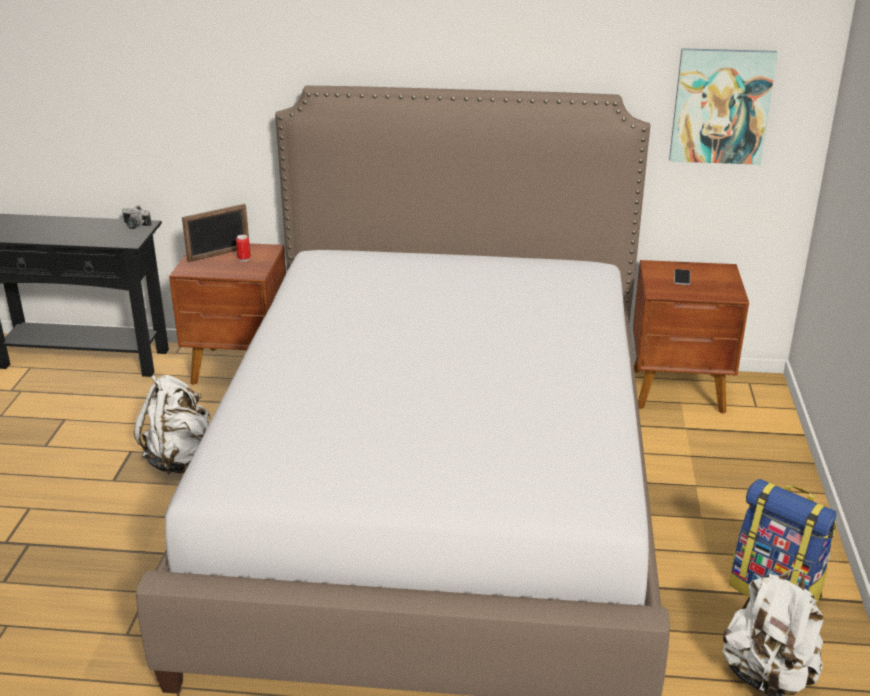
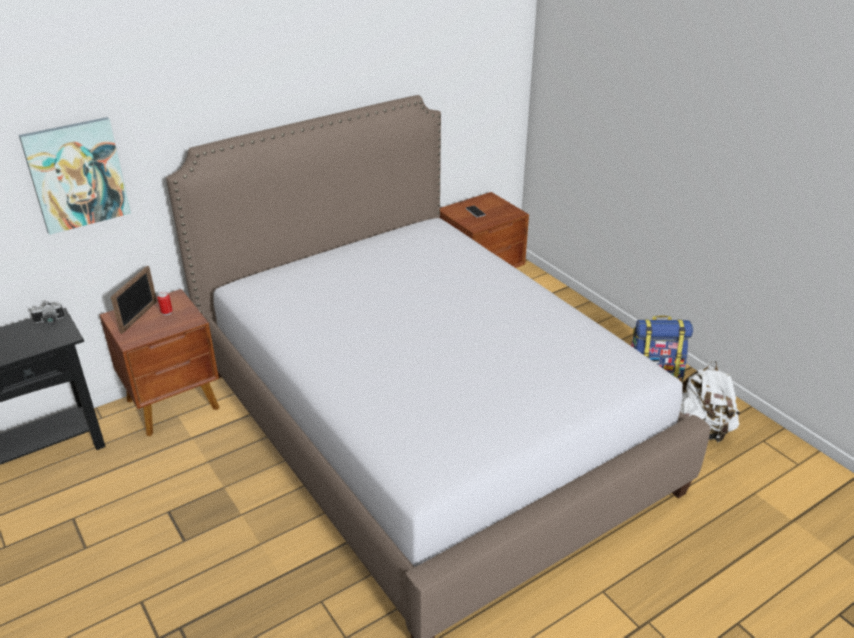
camera: 40 degrees left, 5 degrees up
white backpack [134,375,210,474] -> none
picture [669,48,778,165] -> picture moved to [19,117,131,235]

